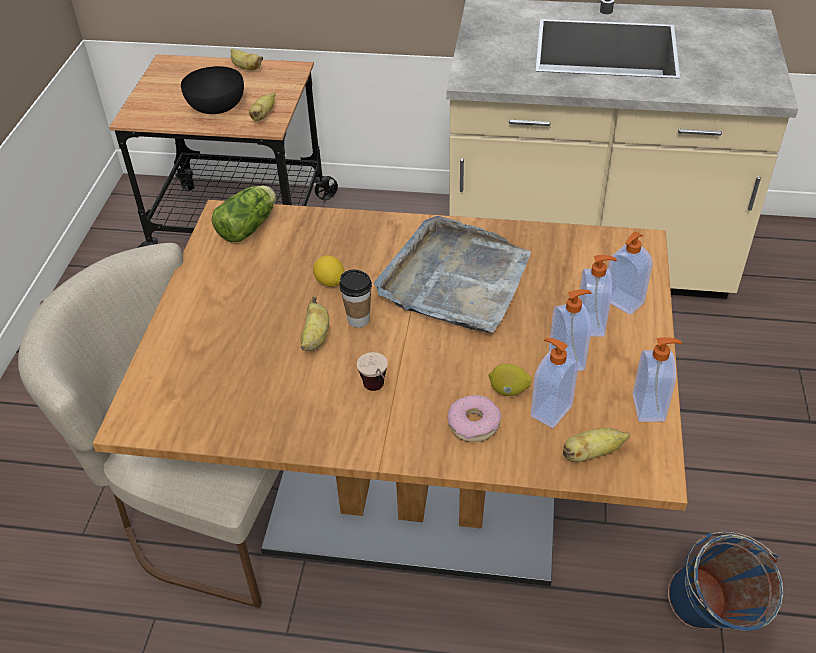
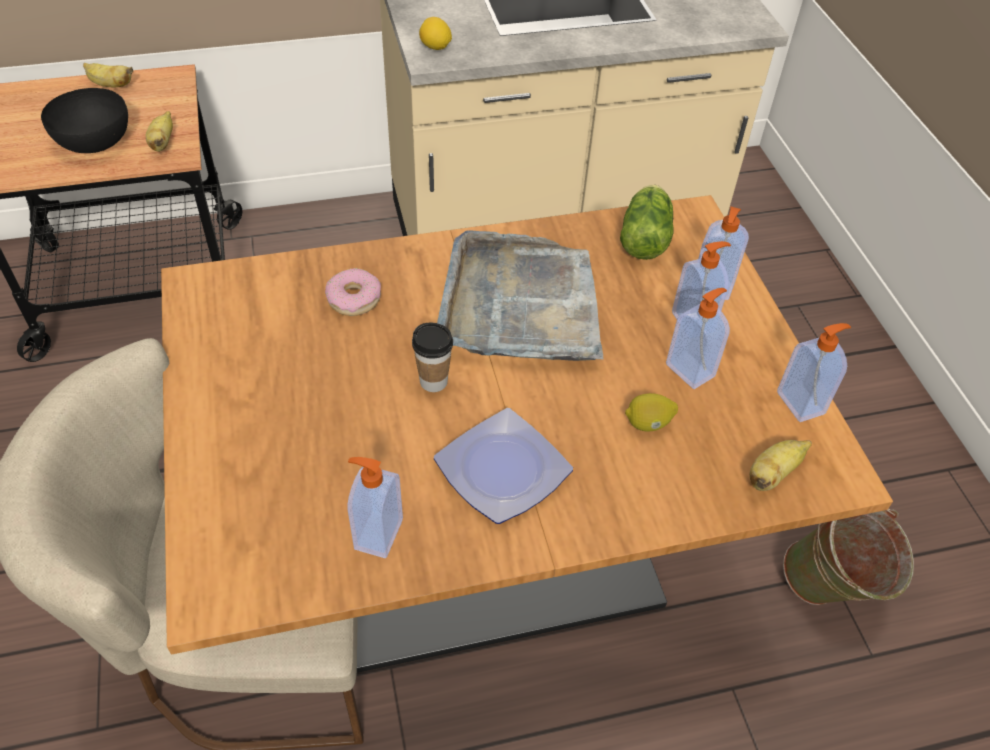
camera: 25 degrees left, 5 degrees up
lettuce [211,186,276,242] -> lettuce moved to [620,185,674,260]
banana [301,296,329,351] -> none
lemon [313,255,345,287] -> lemon moved to [419,17,452,50]
cup [357,352,388,391] -> plate [434,408,573,524]
donut [447,395,502,442] -> donut moved to [325,268,381,316]
soap dispenser [531,338,578,428] -> soap dispenser moved to [347,457,403,558]
blue bucket [668,531,783,631] -> green bucket [783,509,914,605]

